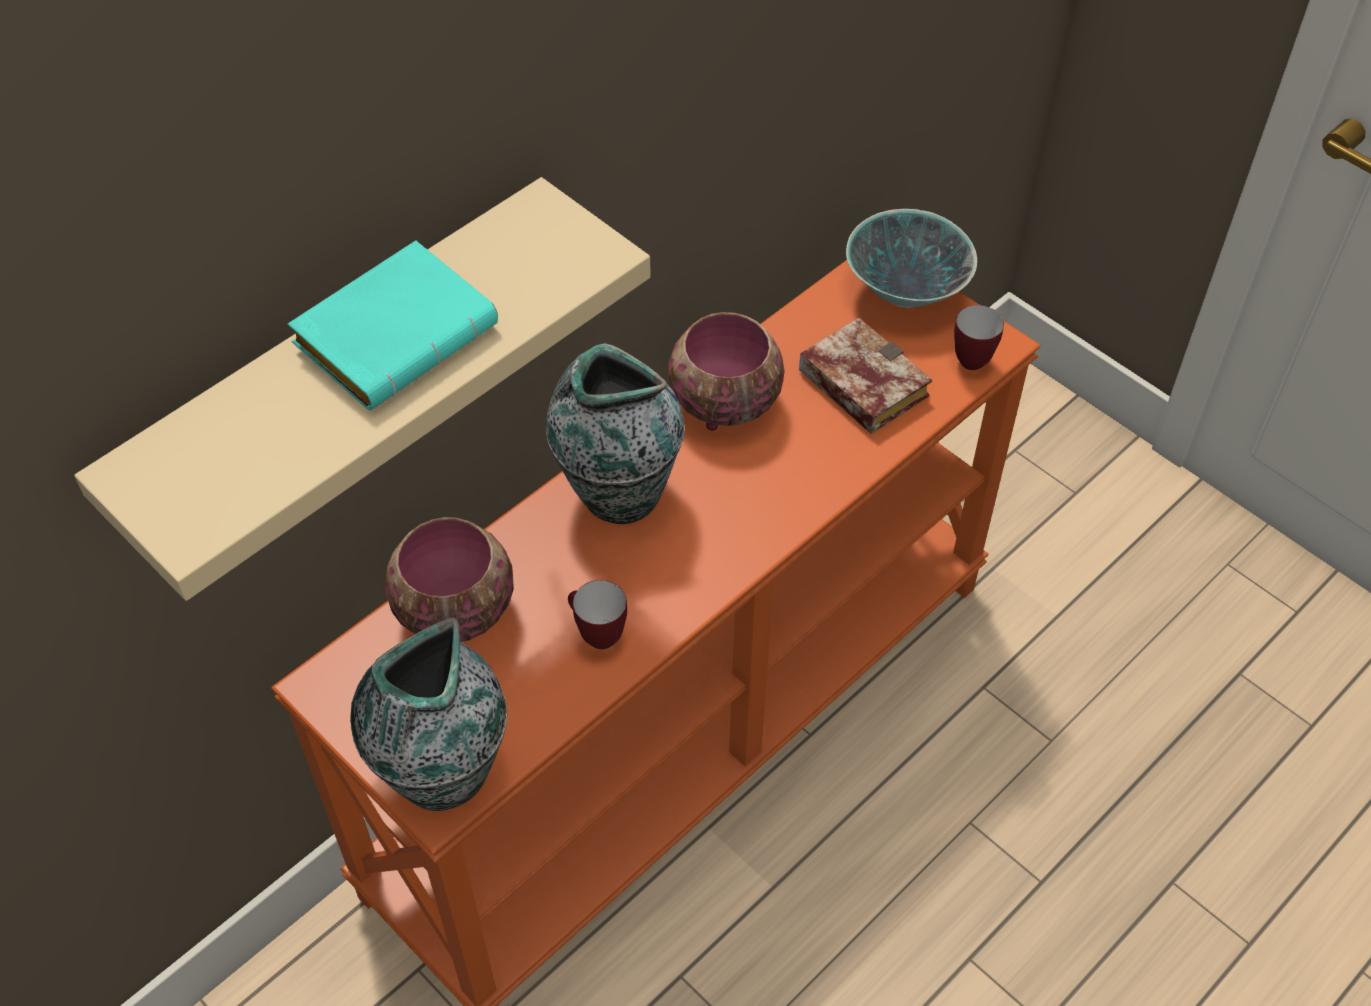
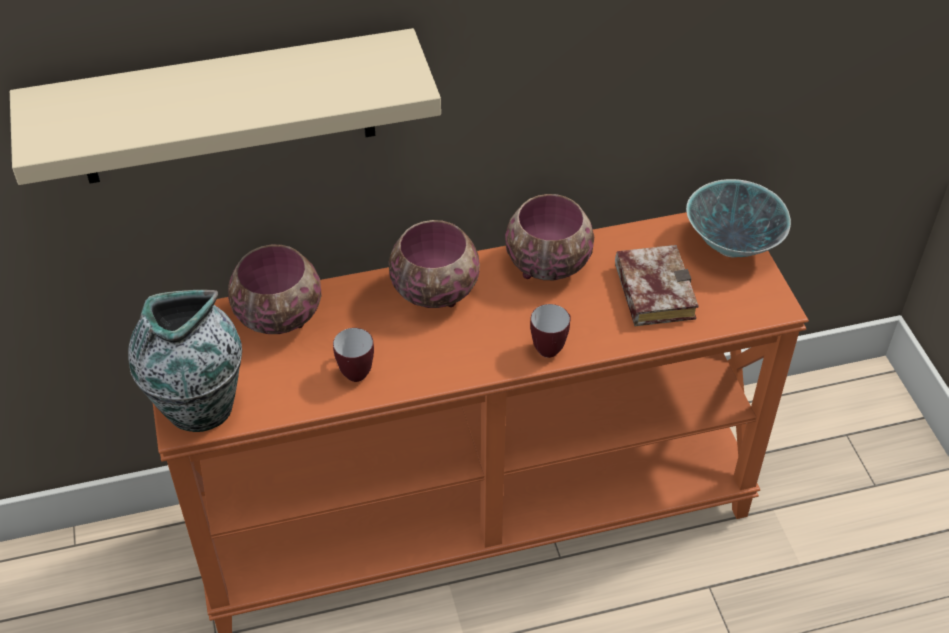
camera: 30 degrees right, 5 degrees down
turquoise book [288,240,498,410] -> none
vase [546,343,685,524] -> bowl [389,220,480,308]
mug [954,305,1004,370] -> mug moved to [530,304,571,358]

